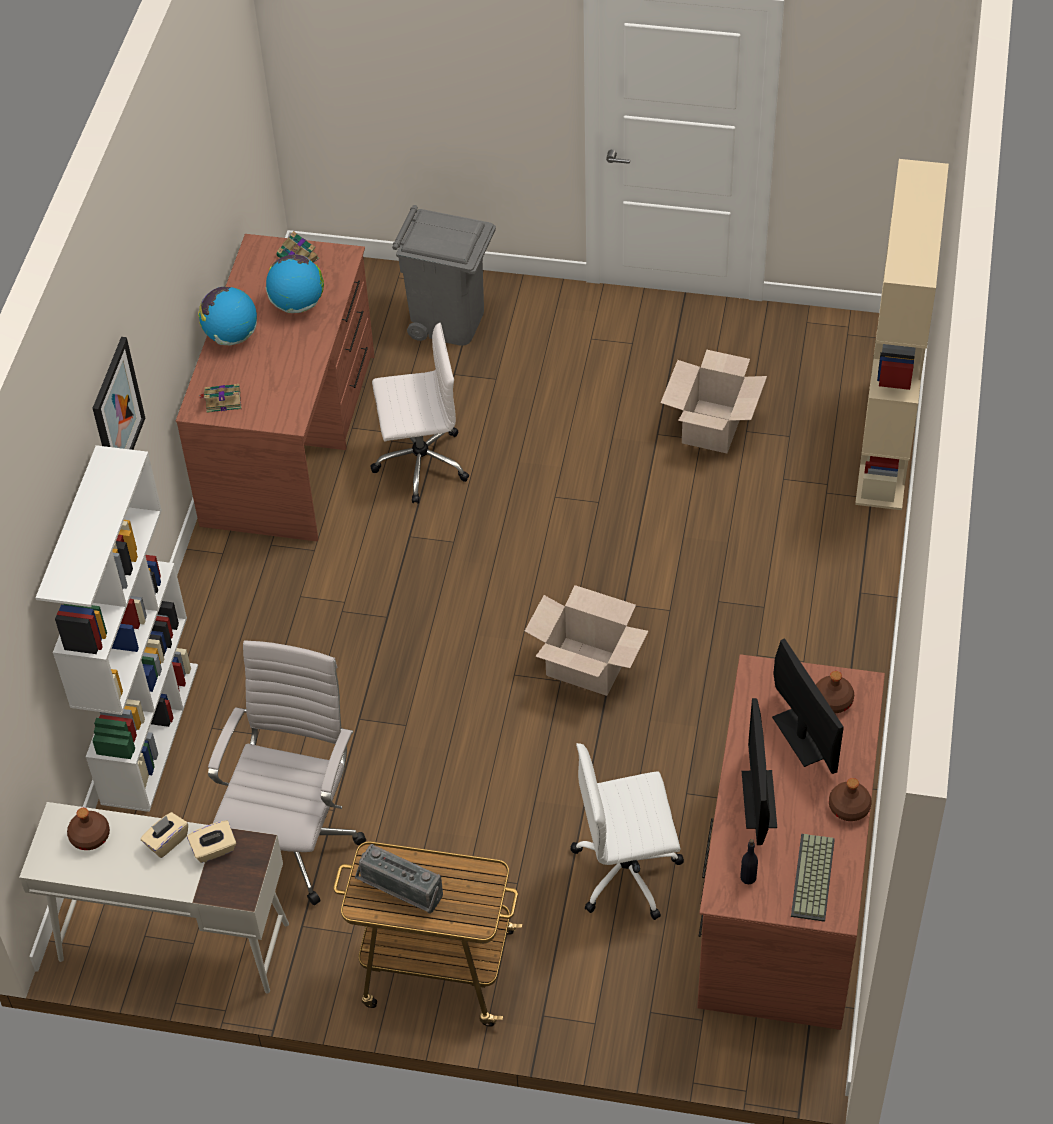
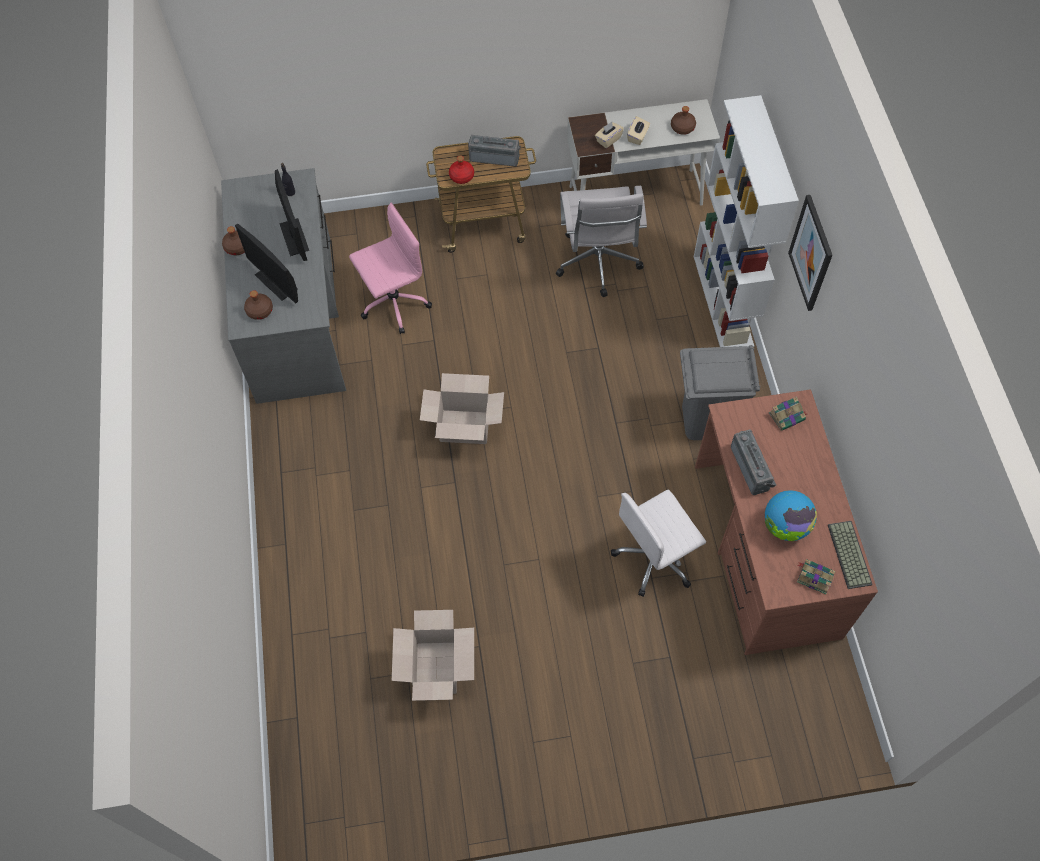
camera: 160 degrees right, 10 degrees up
globe [198,287,257,346] -> none
grey trash can [392,205,496,345] -> grey trash can moved to [680,345,760,440]
white office chair [570,743,684,920] -> pink office chair [349,203,432,334]
brown desk [697,654,885,1030] -> grey desk [221,168,346,404]
keyboard [791,834,835,922] -> keyboard moved to [828,521,873,589]
beige bookcase [855,159,949,510] -> none
none -> red bottle [449,156,474,184]
none -> radio [731,430,776,495]

